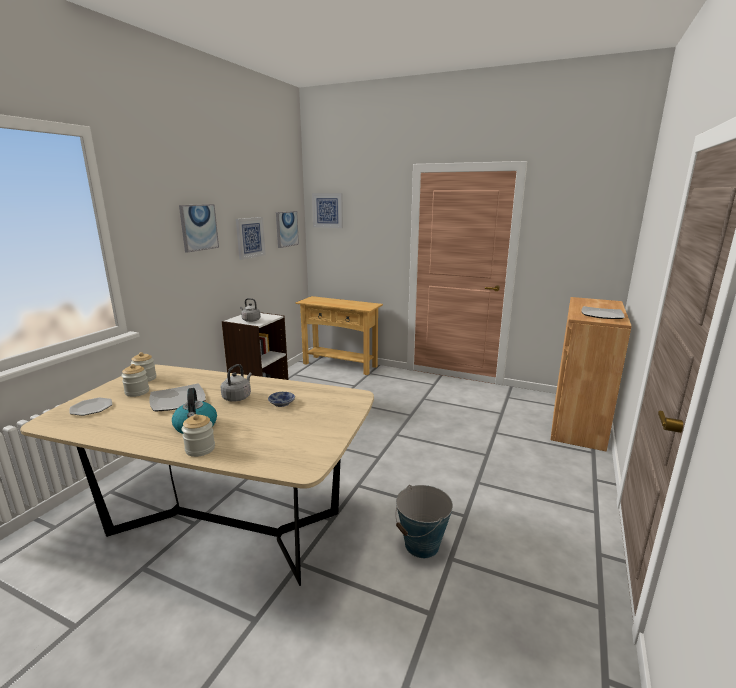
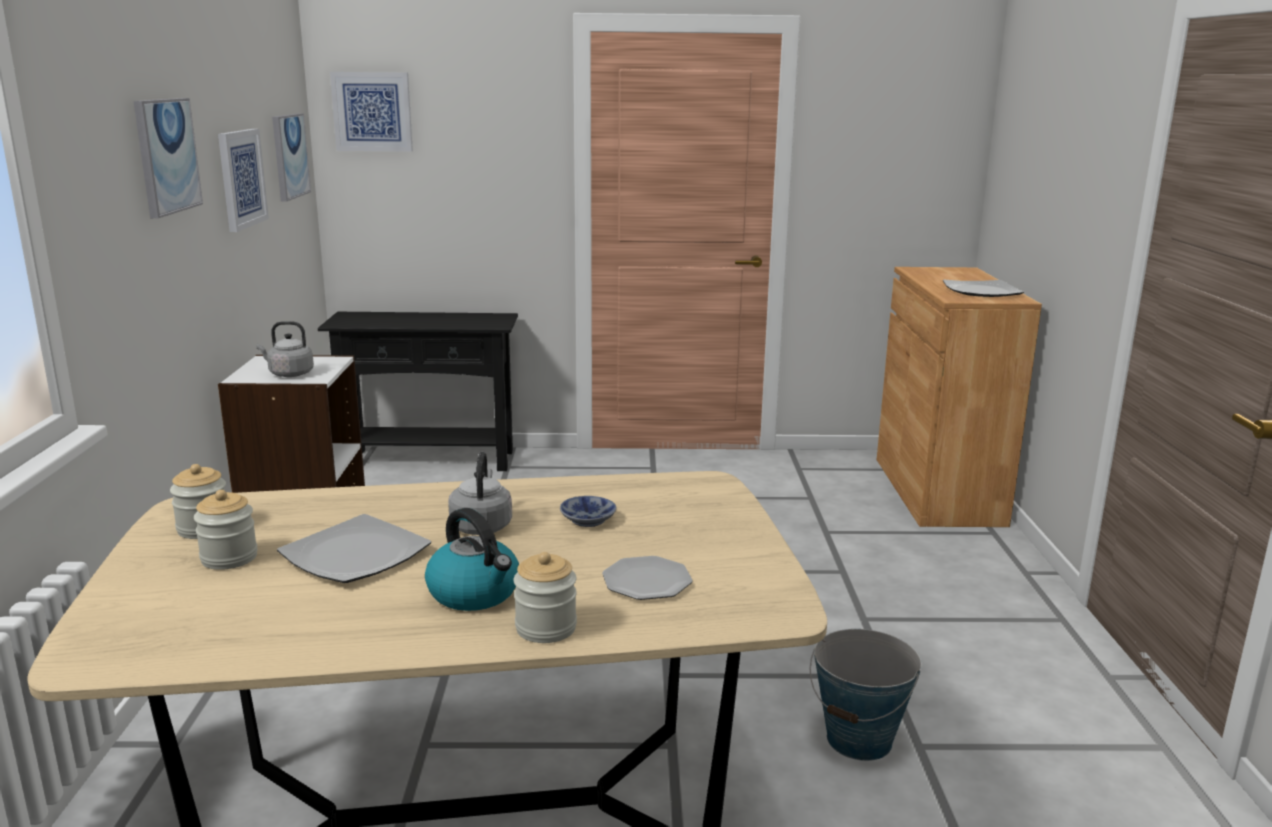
camera: 25 degrees left, 0 degrees up
plate [69,398,112,416] -> plate moved to [602,556,693,600]
beige console table [295,296,383,375] -> black console table [318,312,518,471]

